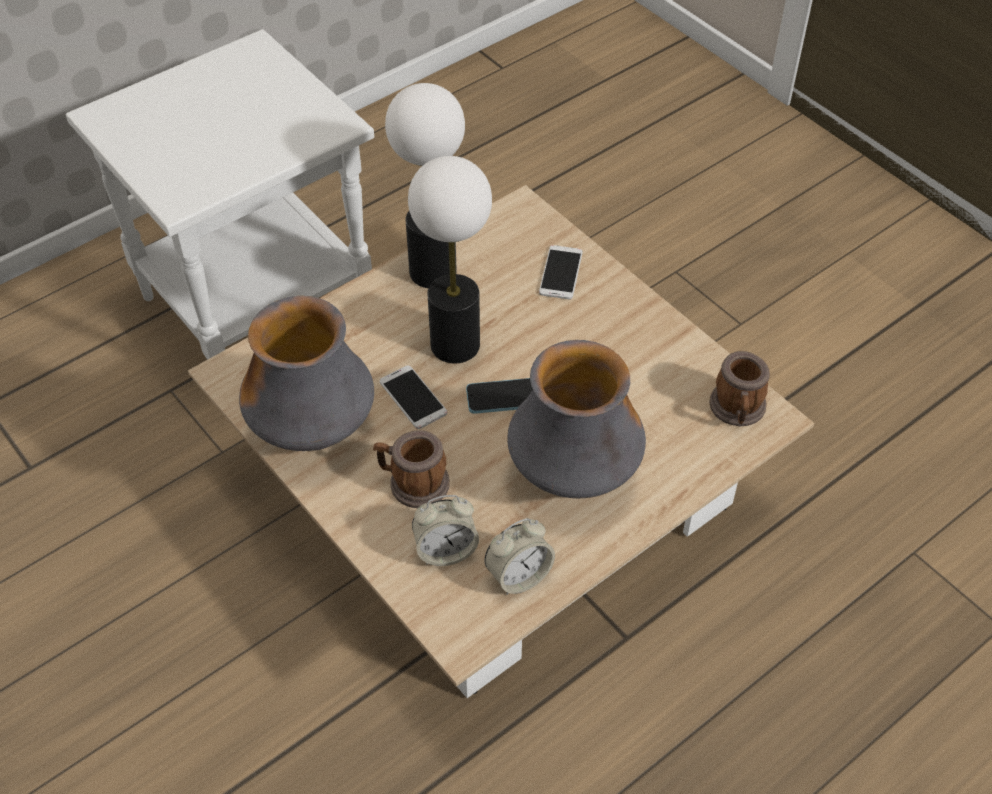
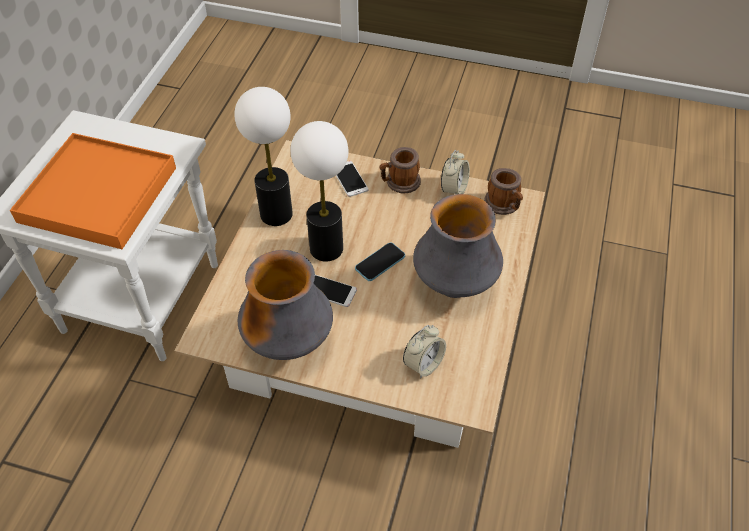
camera: 35 degrees left, 0 degrees up
mug [373,430,450,508] -> mug moved to [379,147,421,193]
alarm clock [485,518,555,595] -> alarm clock moved to [441,150,470,194]
none -> orange tray [10,133,176,249]

